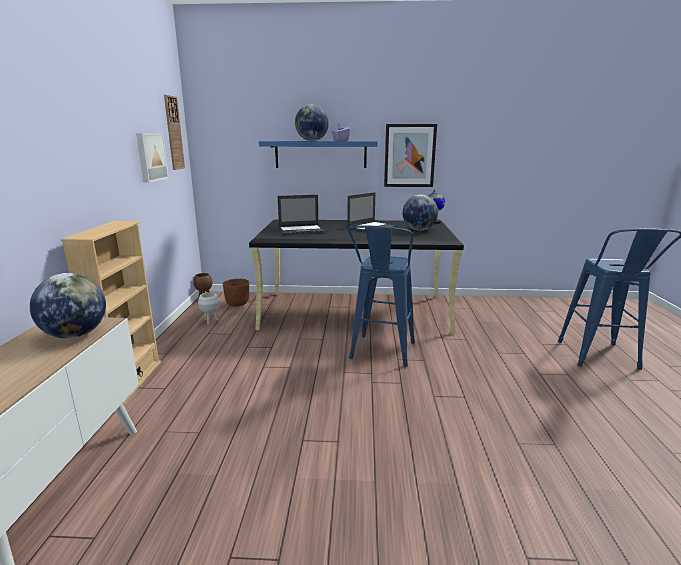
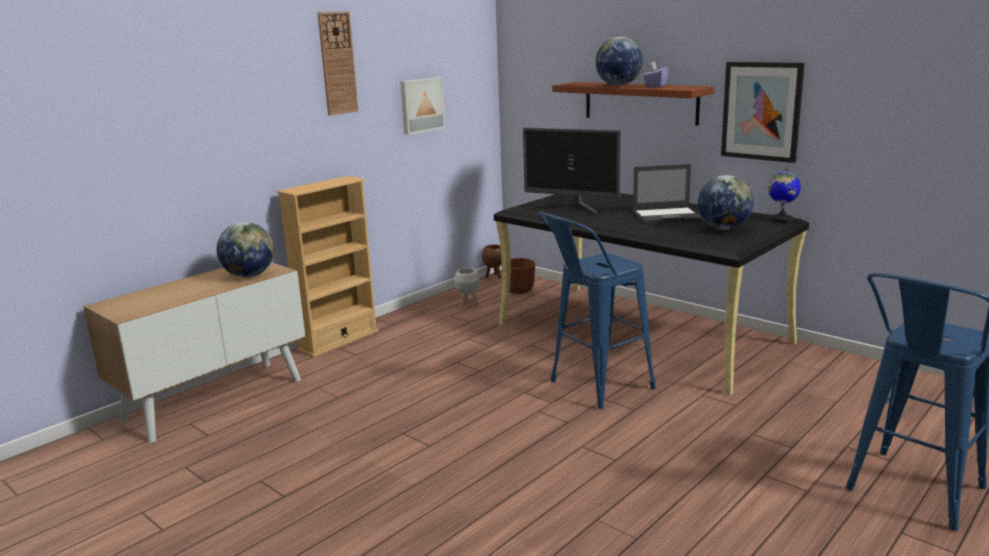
camera: 40 degrees right, 0 degrees up
wall clock [164,95,185,170] -> wall clock moved to [318,12,359,115]
blue shelf [259,141,377,168] -> brown shelf [552,82,714,126]
laptop [278,195,325,235] -> monitor [523,128,621,214]

